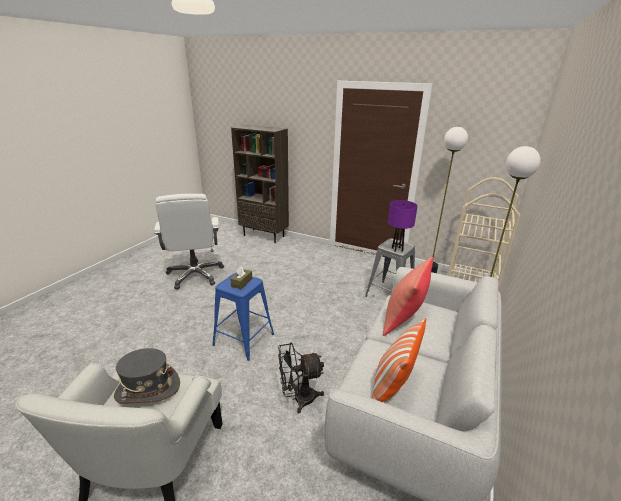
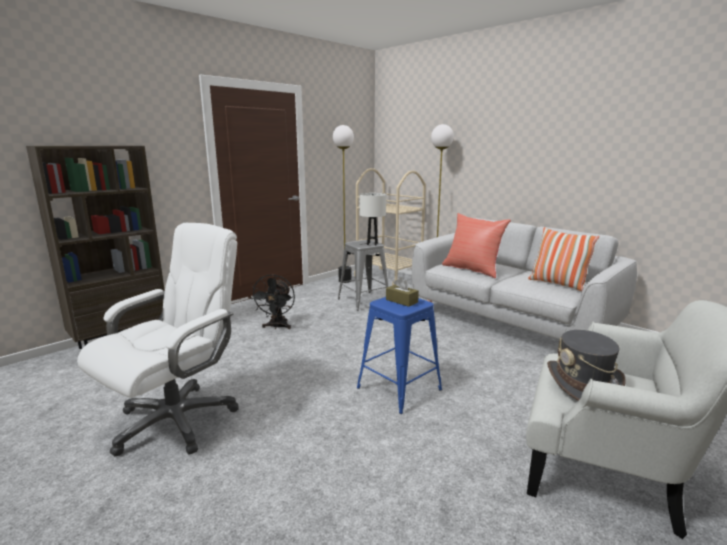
camera: 70 degrees left, 10 degrees down
white office chair [154,194,224,289] -> white office chair turned 60 degrees counterclockwise [77,223,239,456]
black fan [278,342,324,413] -> black fan moved to [250,274,295,329]
purple table lamp [388,200,418,252] -> white table lamp [359,193,386,245]

